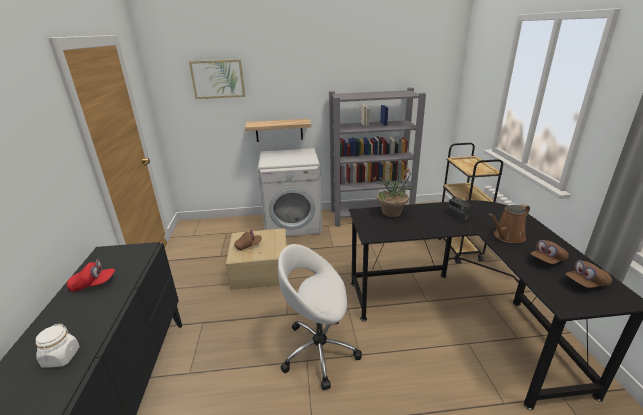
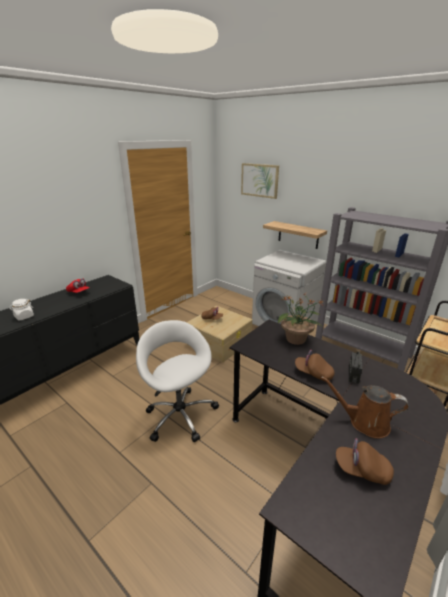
camera: 45 degrees right, 0 degrees up
brown cap [566,260,612,288] -> brown cap moved to [295,350,335,381]

